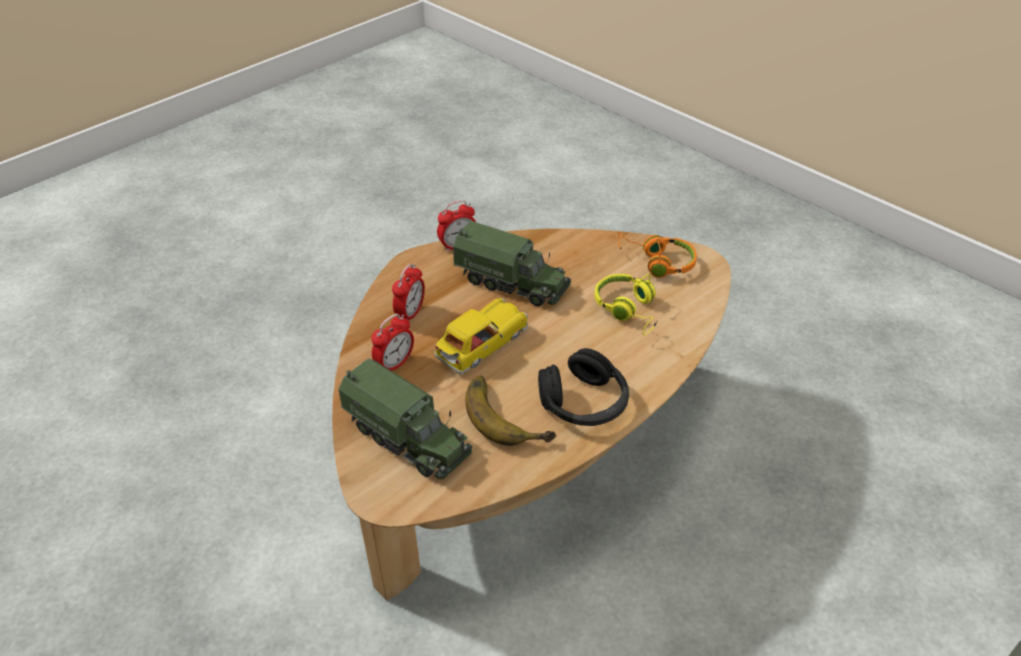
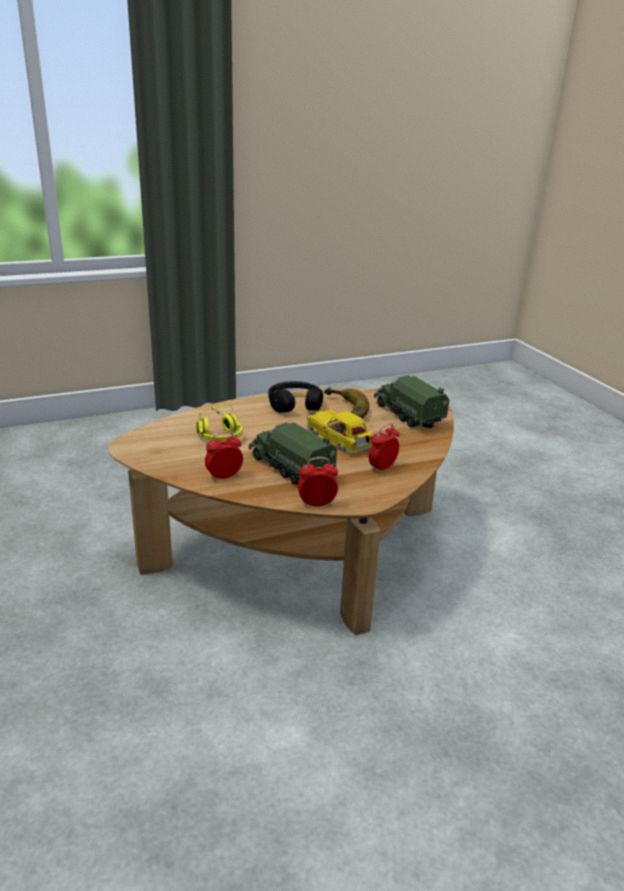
camera: 160 degrees left, 15 degrees down
alarm clock [371,314,414,371] -> alarm clock moved to [205,431,243,481]
toy car [435,298,528,374] -> toy car turned 75 degrees clockwise [307,409,373,454]
orange headphones [618,231,697,278] -> none

